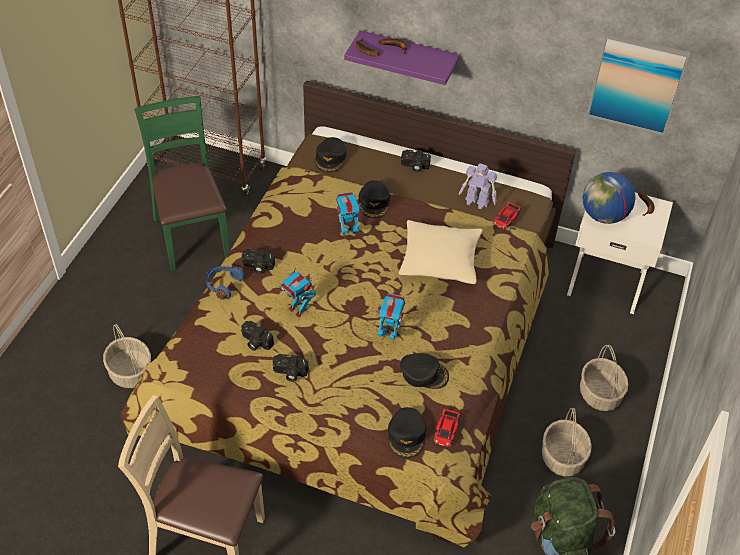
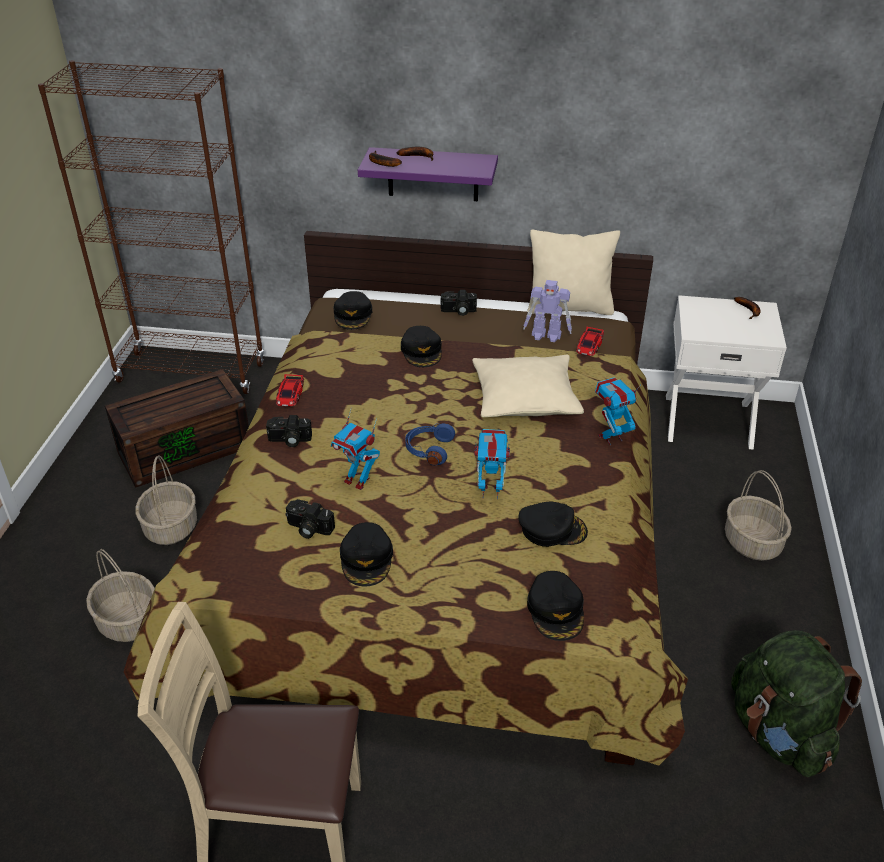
camera: 10 degrees left, 10 degrees down
green chair [134,96,230,271] -> brown storage box [105,369,249,488]
blue headphones [206,266,245,300] -> blue headphones moved to [405,423,455,466]
camera [273,354,308,382] -> black cap [340,522,393,587]
toy robot [336,192,361,238] -> toy robot moved to [595,377,641,445]
toy car [434,408,460,447] -> toy car moved to [276,374,304,407]
basket [542,408,592,476] -> basket moved to [135,455,197,545]
globe [583,172,636,224] -> none
picture [587,33,691,136] -> none
none -> beige pillow [527,230,620,315]

